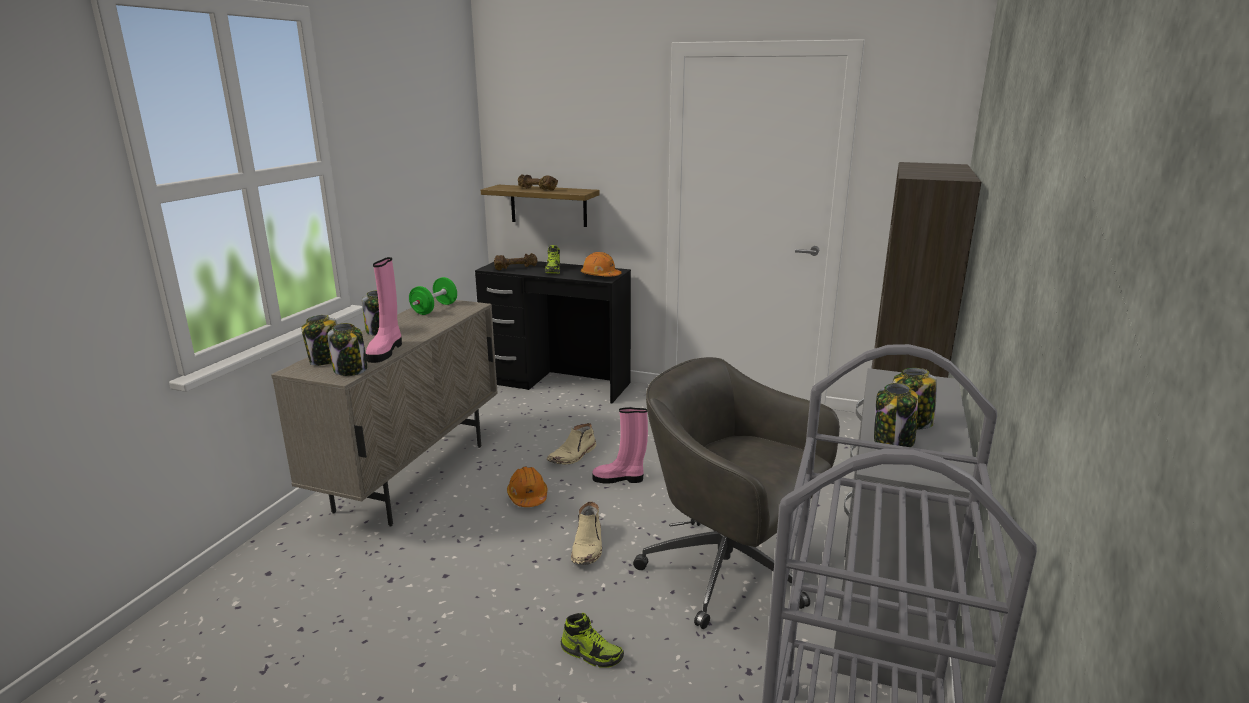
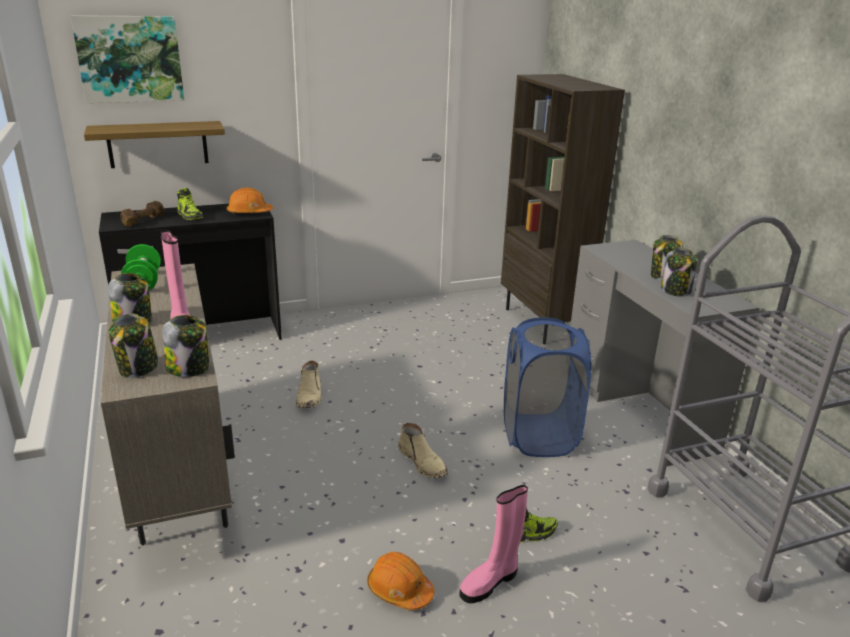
camera: 40 degrees left, 5 degrees up
orange hard hat [507,467,548,507] -> orange hard hat moved to [367,552,434,610]
brown dumbbell [518,174,558,191] -> none
pink boot [592,407,648,484] -> pink boot moved to [460,485,528,603]
grey office chair [633,357,840,629] -> blue laundry basket [504,317,591,457]
none -> picture [71,15,184,103]

